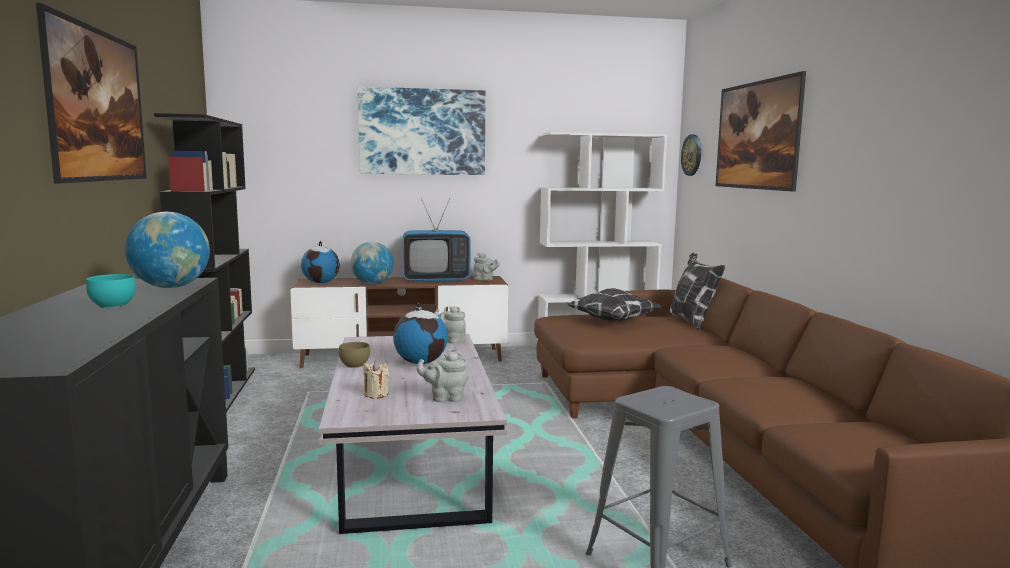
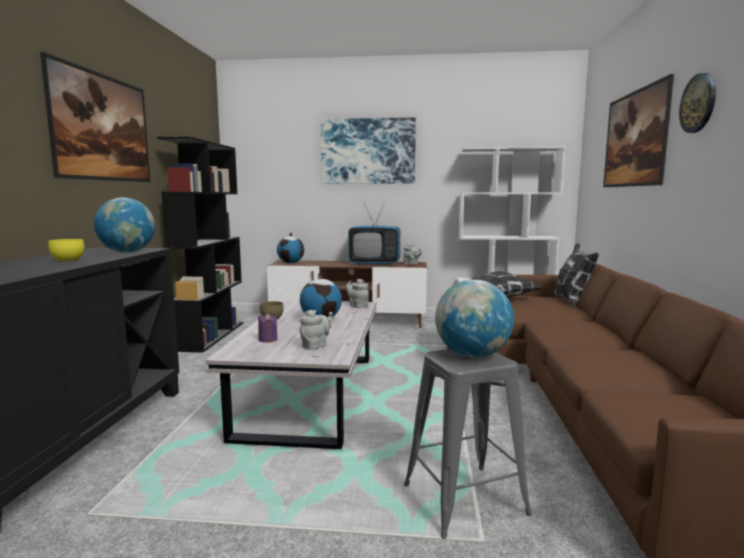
camera: 15 degrees right, 0 degrees up
turquoise bowl [86,274,136,308] -> yellow bowl [48,239,85,262]
globe [351,242,394,284] -> globe moved to [435,280,514,358]
beige candle [364,361,389,399] -> purple candle [258,313,277,342]
grey teapot [417,352,469,402] -> grey teapot turned 120 degrees clockwise [300,310,333,350]
wall clock [681,135,701,176] -> wall clock moved to [679,73,716,133]

